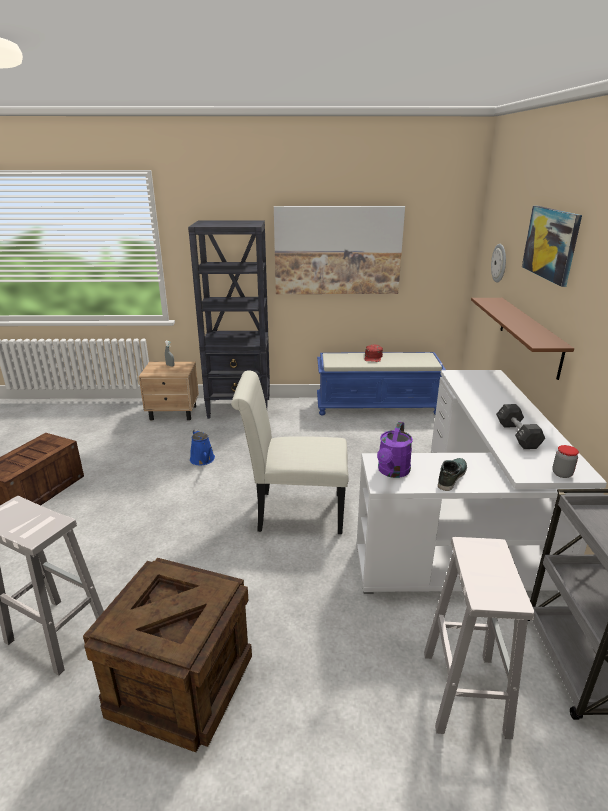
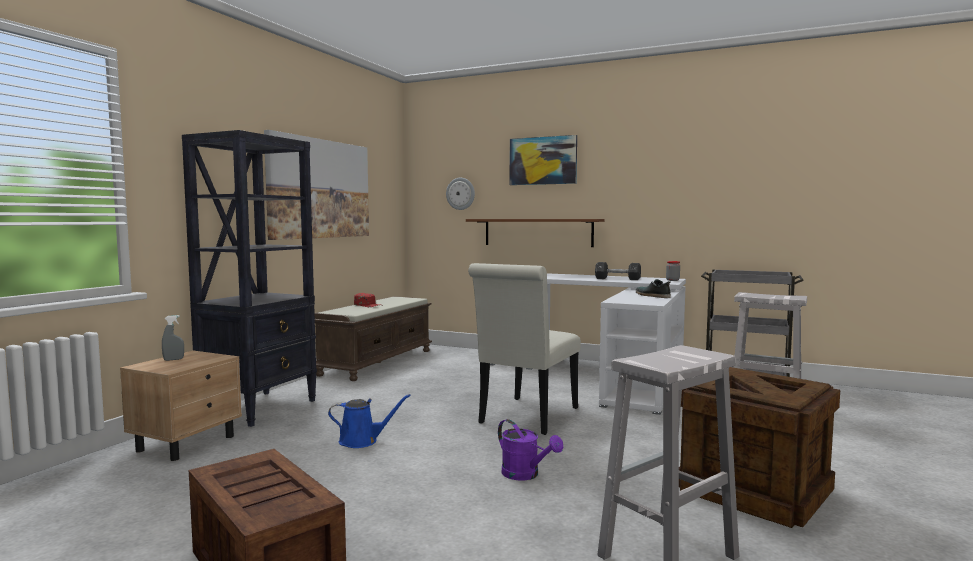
camera: 65 degrees left, 20 degrees down
blue bench [317,352,446,416] -> brown bench [315,296,432,381]
purple watering can [377,422,413,478] -> purple watering can moved to [498,419,563,481]

